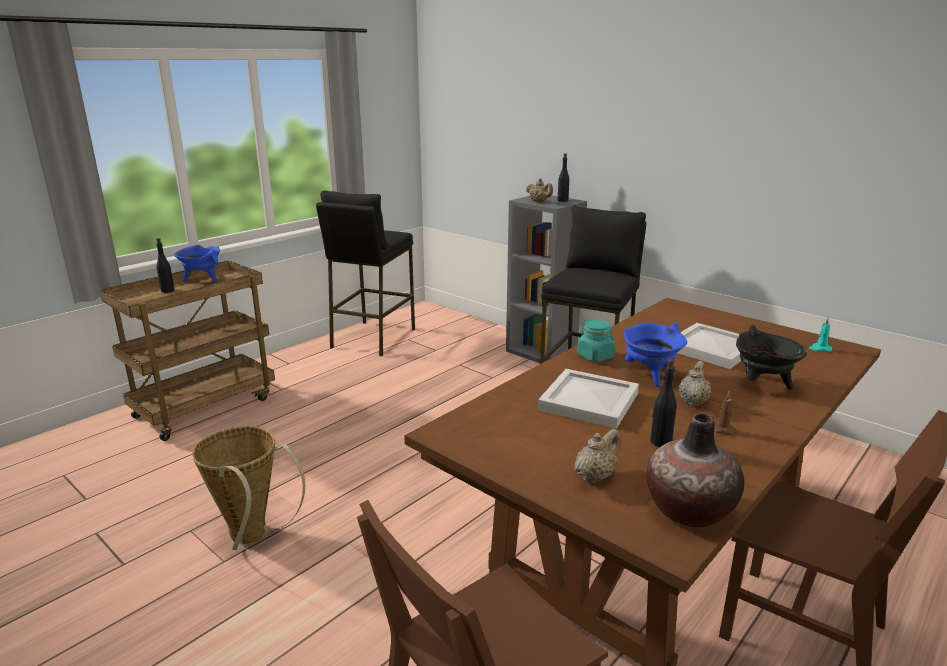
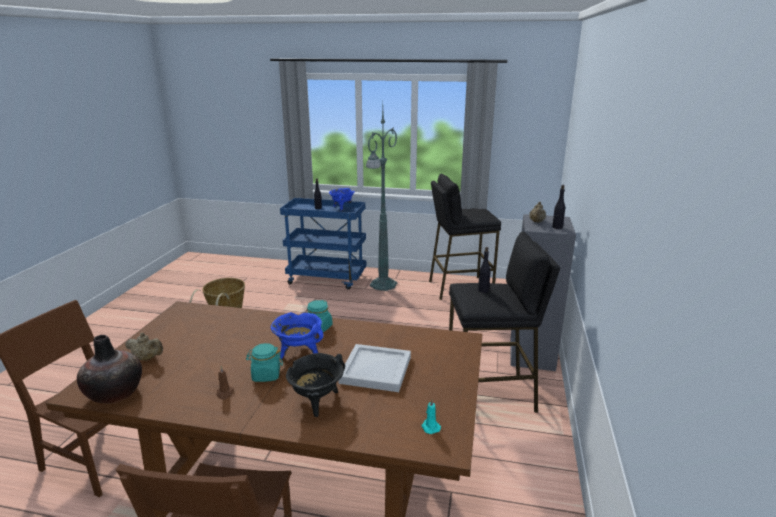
camera: 60 degrees right, 0 degrees up
brown cart [100,260,275,441] -> blue cart [280,198,366,290]
white tray [538,369,639,429] -> none
black bottle [650,359,676,447] -> black bottle moved to [478,247,491,293]
beige teapot [678,361,711,406] -> turquoise jar [246,343,283,382]
none -> green floor lamp [366,107,397,291]

